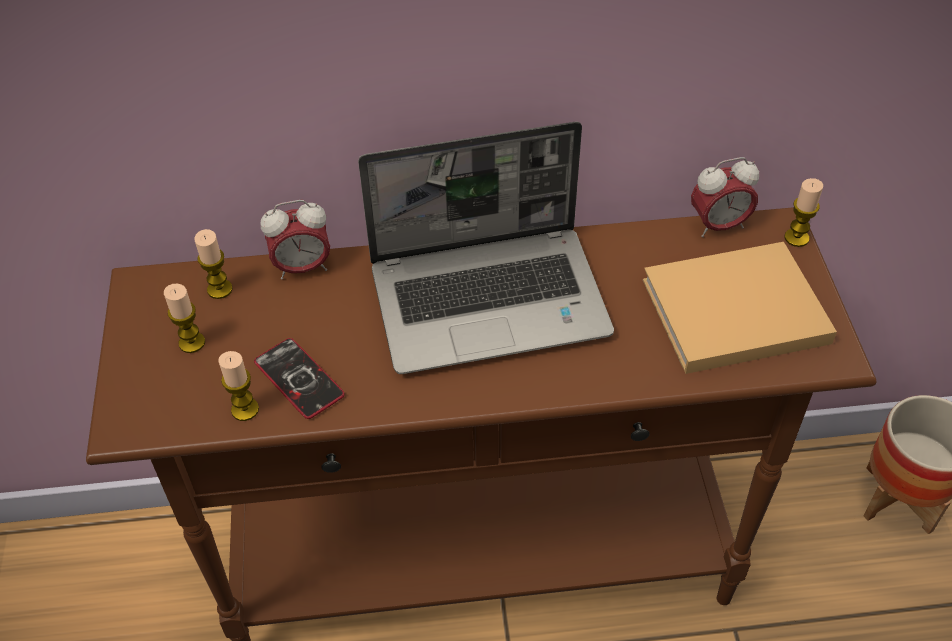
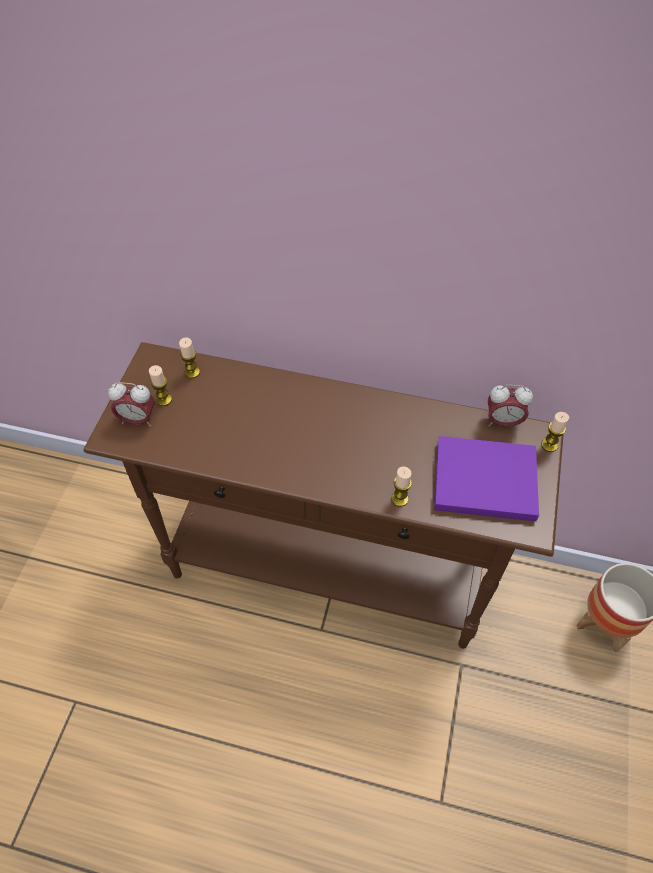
camera: 20 degrees right, 5 degrees up
candle [218,351,259,421] -> candle moved to [392,466,412,507]
phone [254,338,345,419] -> none
alarm clock [261,200,330,280] -> alarm clock moved to [108,382,155,426]
laptop [358,122,614,374] -> none
beige book [643,242,837,374] -> purple book [434,436,539,522]

